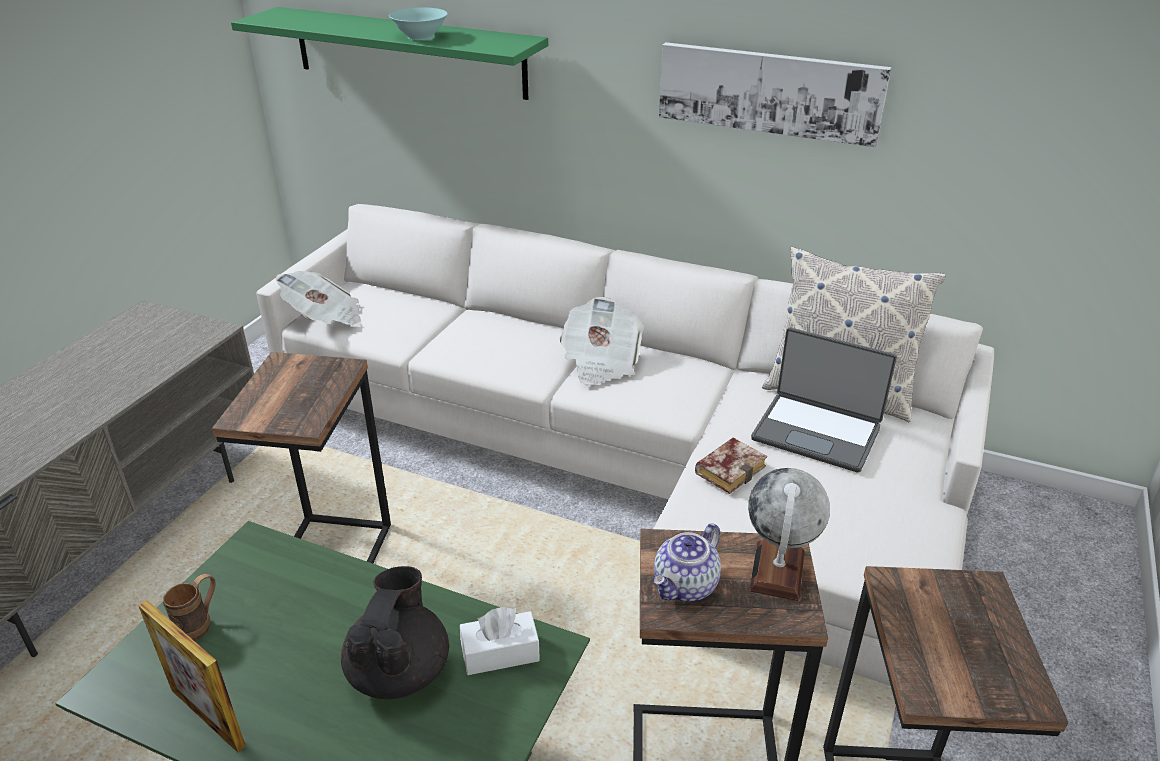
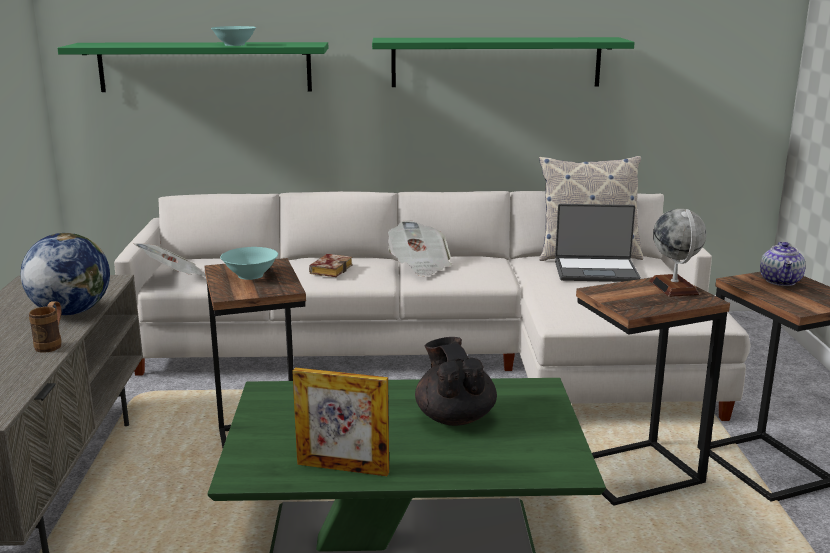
camera: 25 degrees left, 15 degrees down
brown mug [163,574,216,641] -> brown mug moved to [29,301,61,353]
white tissue box [460,607,540,675] -> none
teapot [654,523,721,602] -> teapot moved to [760,242,806,286]
picture [659,42,891,147] -> green shelf [372,37,635,87]
book [695,438,767,494] -> book moved to [309,254,353,277]
none -> globe [21,233,110,315]
none -> turquoise bowl [220,247,278,280]

